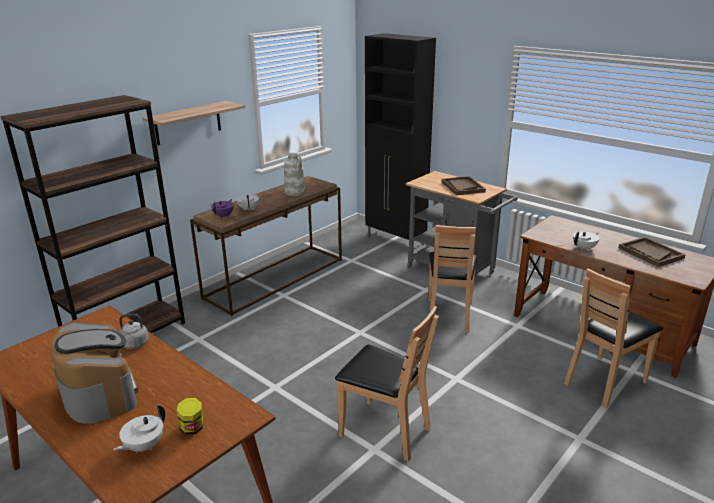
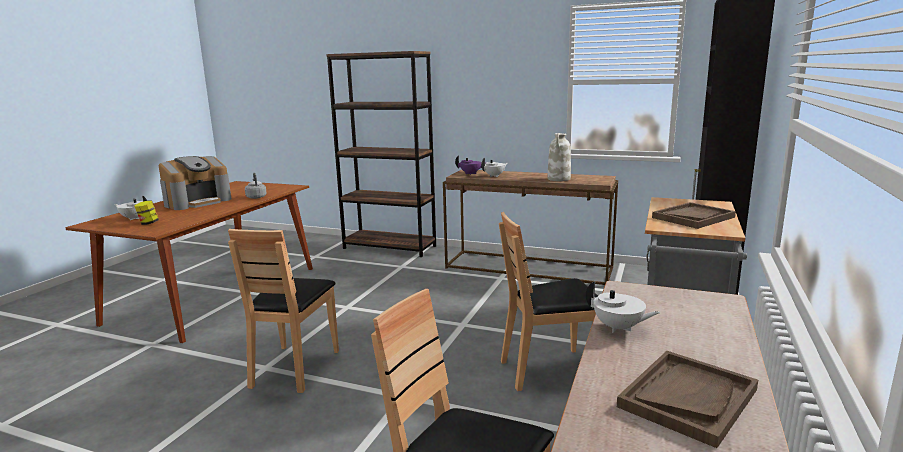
camera: 70 degrees right, 10 degrees down
shelf [143,101,245,145] -> none

